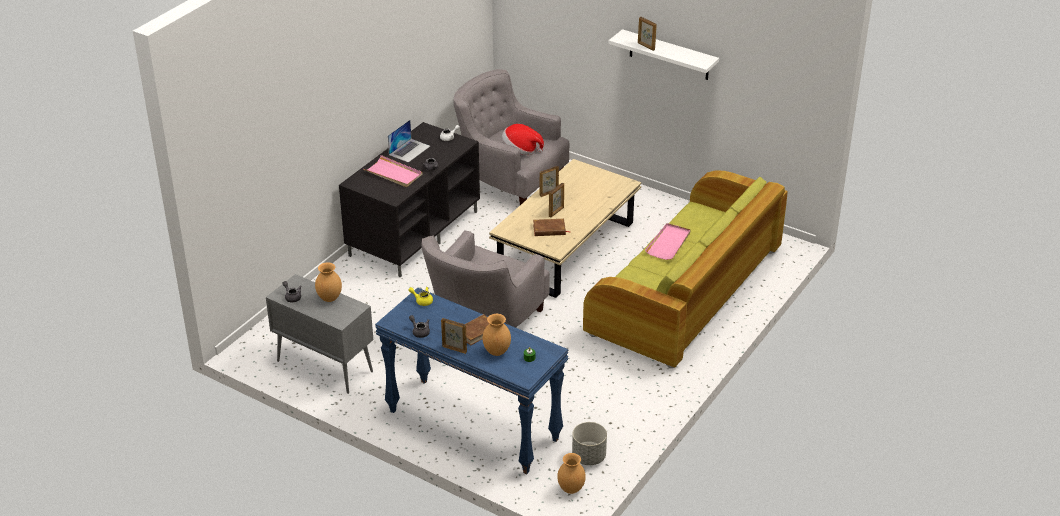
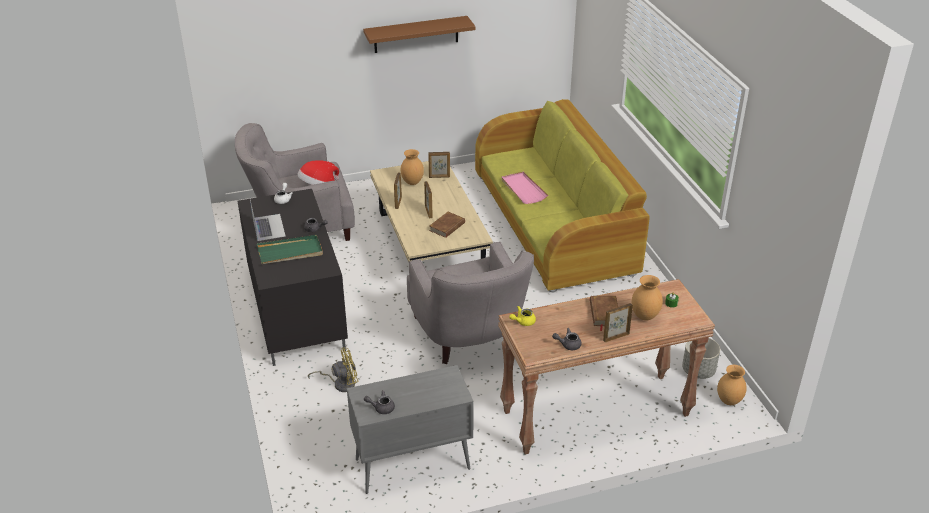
camera: 50 degrees left, 0 degrees up
brown vase [315,262,342,302] -> brown vase moved to [401,149,424,185]
pink tray [363,155,423,187] -> green tray [257,235,323,264]
blue console table [375,287,568,474] -> brown console table [498,279,715,454]
white shelf [608,29,719,80] -> brown shelf [363,16,475,53]
picture frame [638,17,657,51] -> picture frame moved to [428,152,450,178]
none -> yellow fan [308,348,358,392]

